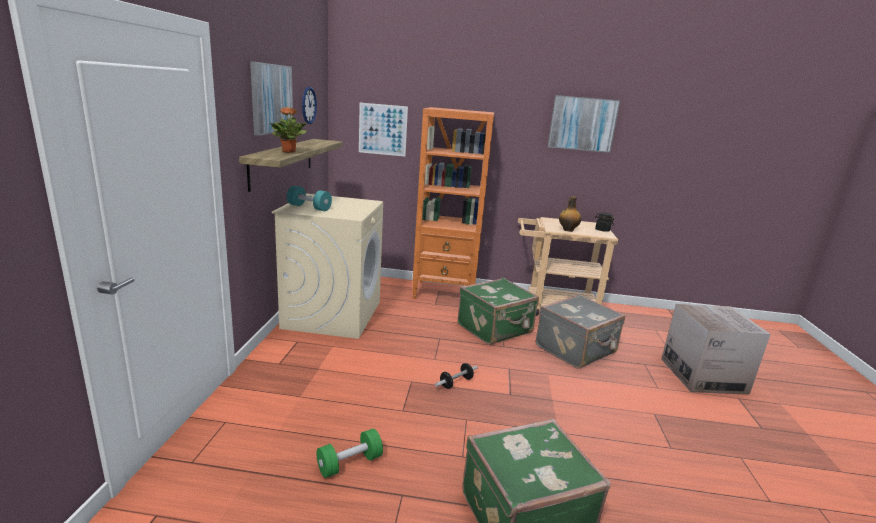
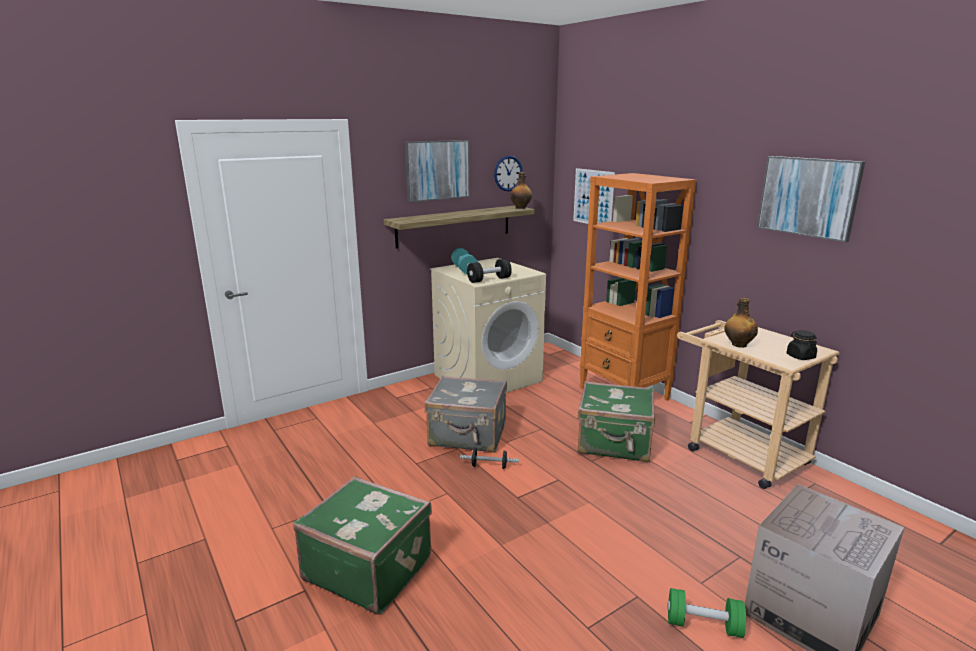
camera: 50 degrees right, 0 degrees up
potted plant [270,107,307,153] -> none
green dumbbell [316,428,383,478] -> green dumbbell moved to [668,588,746,638]
grey suitcase [536,294,625,369] -> grey suitcase moved to [425,376,507,453]
none -> black dumbbell [467,259,512,283]
none -> bottle [510,172,532,209]

